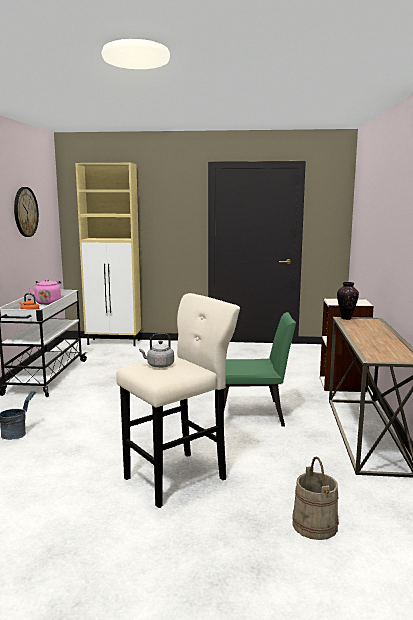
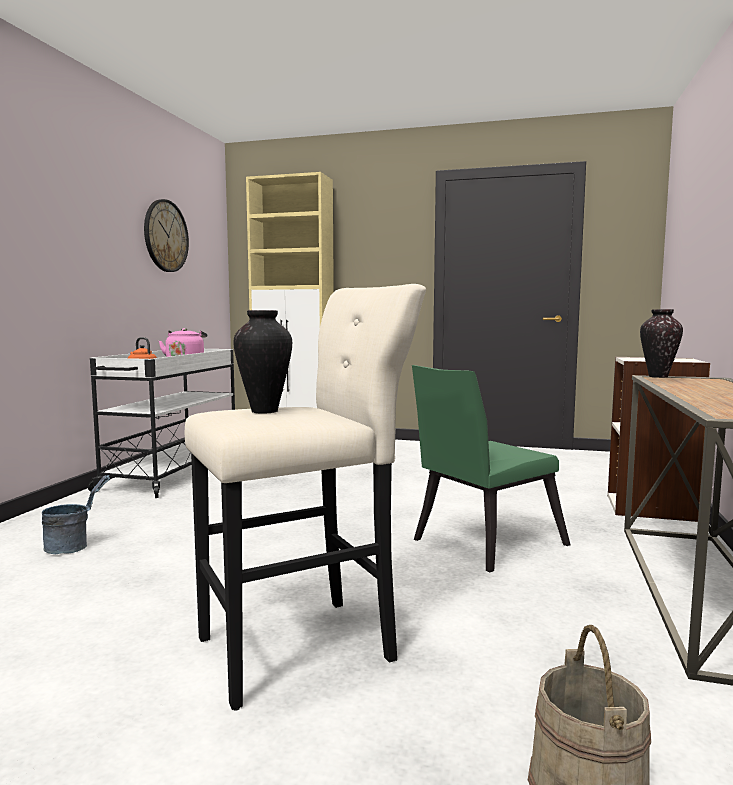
camera: 10 degrees right, 5 degrees down
grey kettle [139,333,174,368] -> vase [233,310,292,414]
green chair [224,312,296,426] -> green chair turned 135 degrees clockwise [412,365,570,573]

